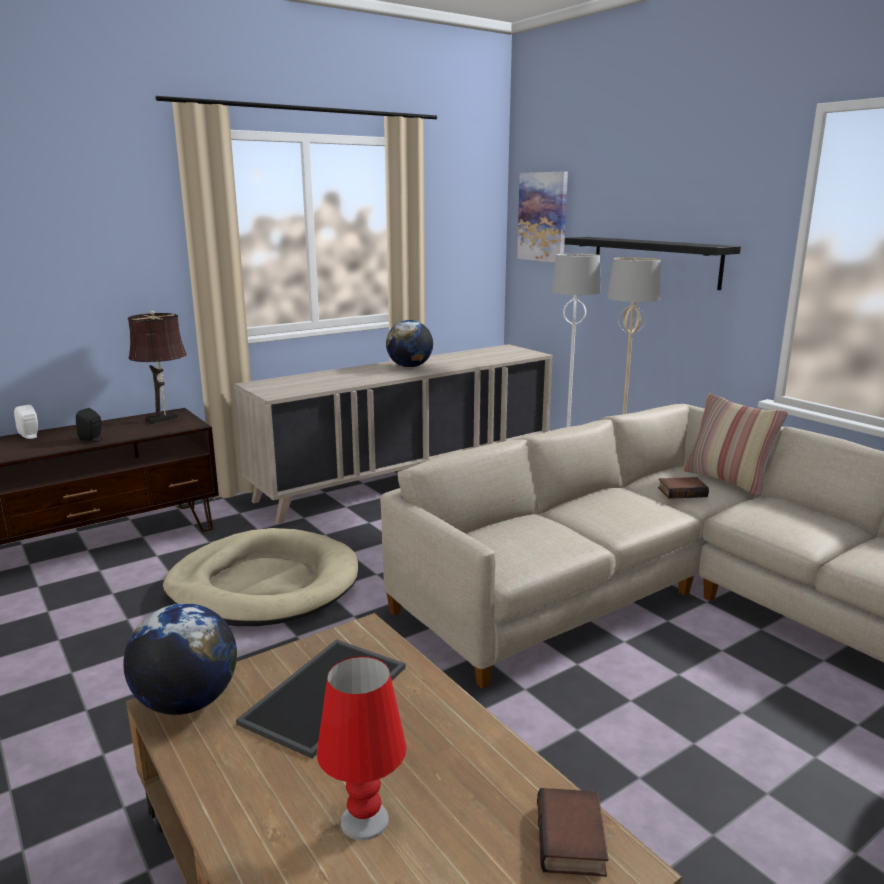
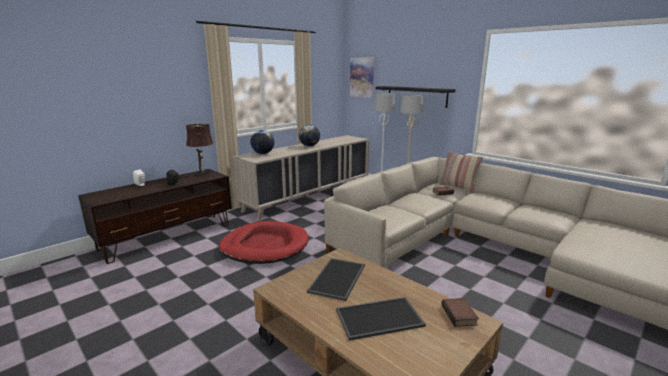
camera: 10 degrees left, 0 degrees up
globe [123,603,237,715] -> globe moved to [250,130,274,154]
beige dog bed [163,528,358,626] -> red dog bed [219,221,309,264]
red table lamp [317,656,407,840] -> tray [336,297,426,341]

